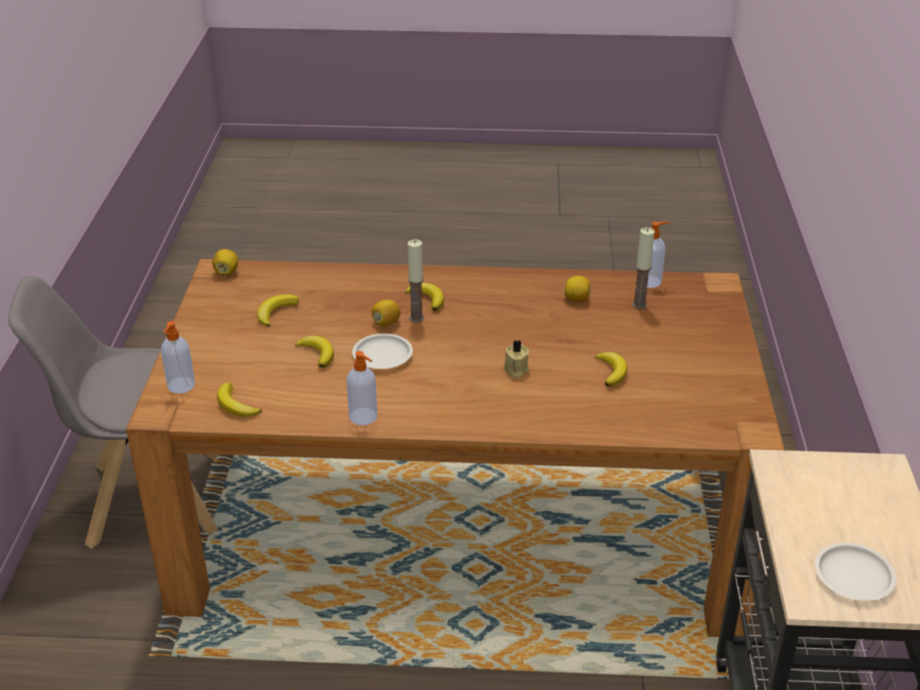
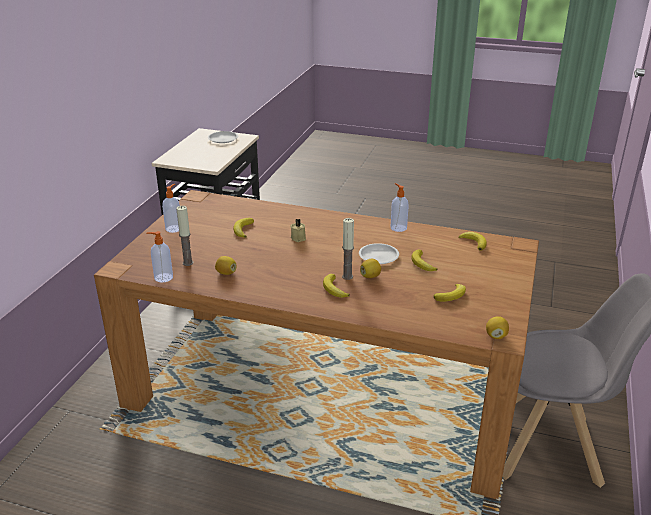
camera: 165 degrees left, 5 degrees down
soap dispenser [161,321,195,393] -> soap dispenser moved to [162,184,180,233]

